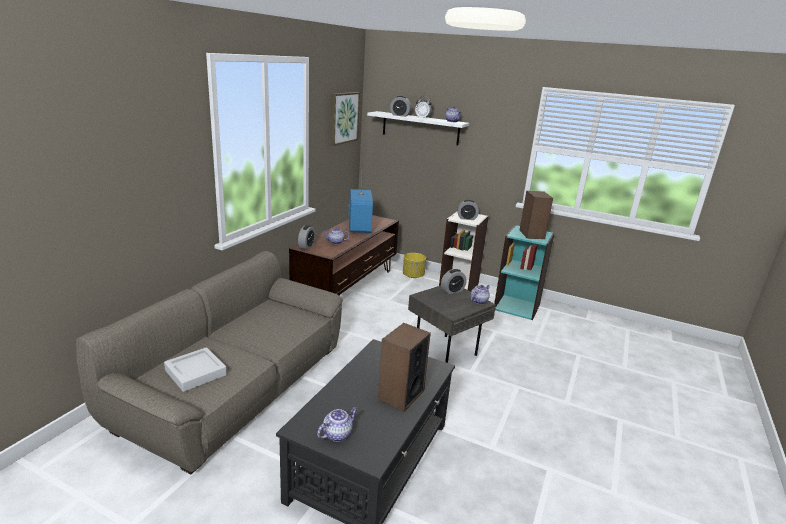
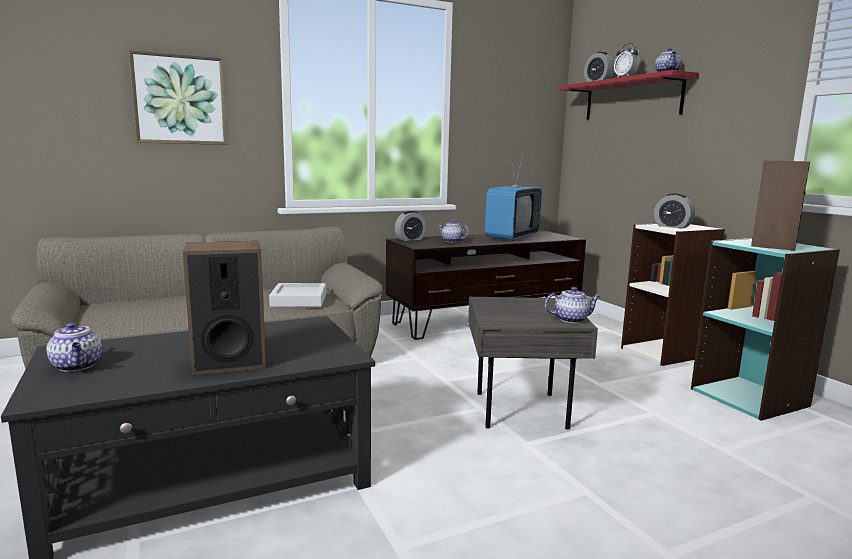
camera: 40 degrees right, 10 degrees down
grey tray [164,347,227,392] -> grey tray moved to [269,283,326,307]
teapot [317,407,358,442] -> teapot turned 60 degrees clockwise [46,322,102,372]
picture [331,92,360,146] -> picture moved to [128,50,228,145]
white shelf [367,111,469,145] -> red shelf [558,70,699,120]
yellow planter [403,253,426,278] -> none
alarm clock [441,269,467,294] -> none

